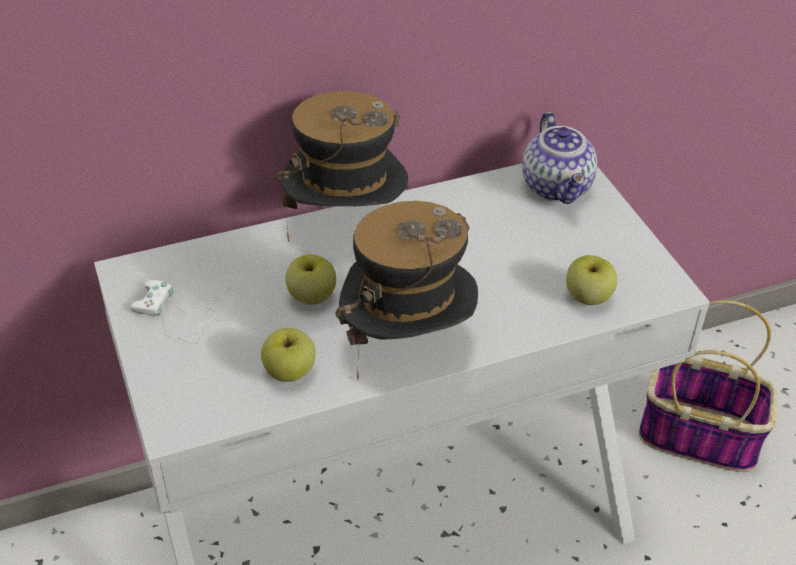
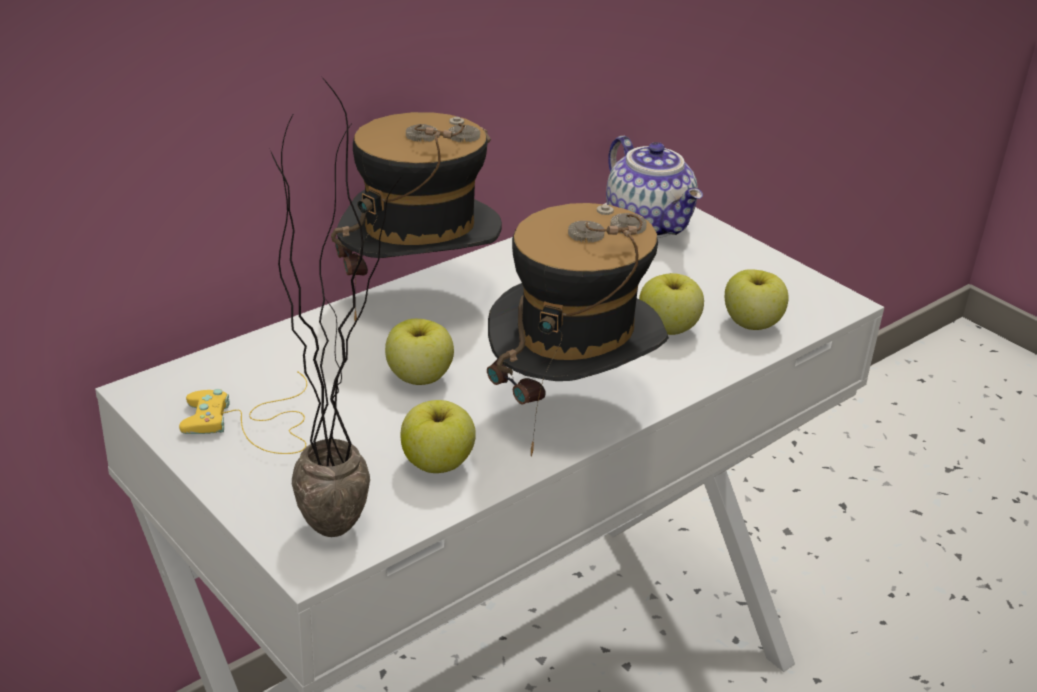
camera: 20 degrees left, 10 degrees down
white game controller [131,277,231,344] -> yellow game controller [179,371,307,454]
basket [639,300,778,472] -> none
none -> potted plant [270,75,402,537]
none -> apple [639,273,704,335]

